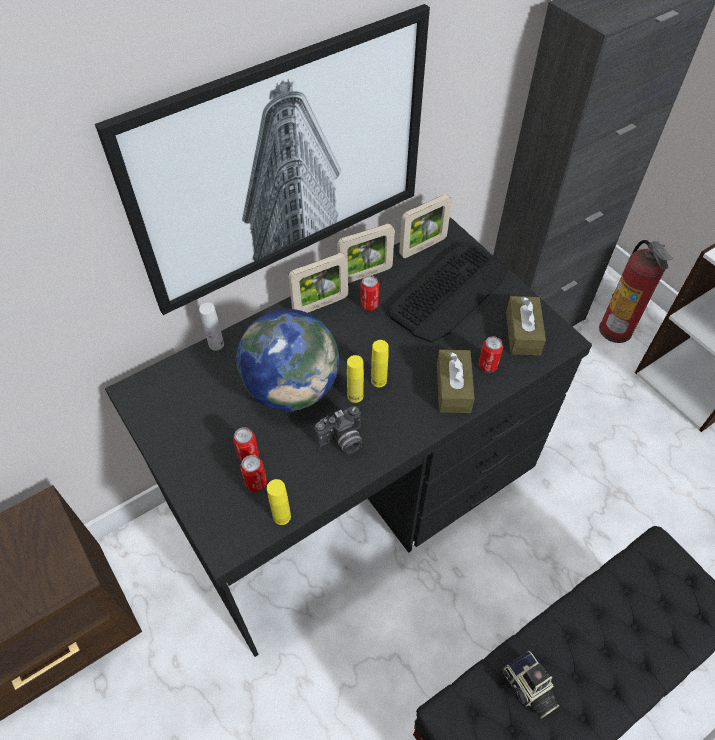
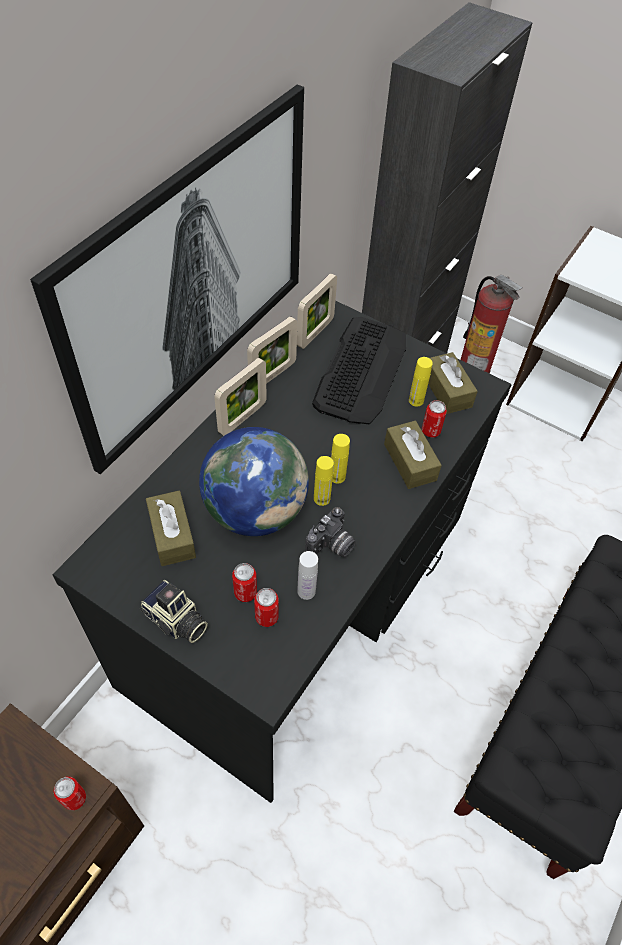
camera: 25 degrees left, 0 degrees up
white bottle [199,303,224,351] -> white bottle moved to [297,551,318,600]
yellow bottle [267,479,291,525] -> yellow bottle moved to [409,357,433,407]
can [360,275,379,311] -> can moved to [53,777,86,810]
camera [502,651,559,719] -> camera moved to [139,580,208,643]
none -> brown tissue box [146,491,196,566]

